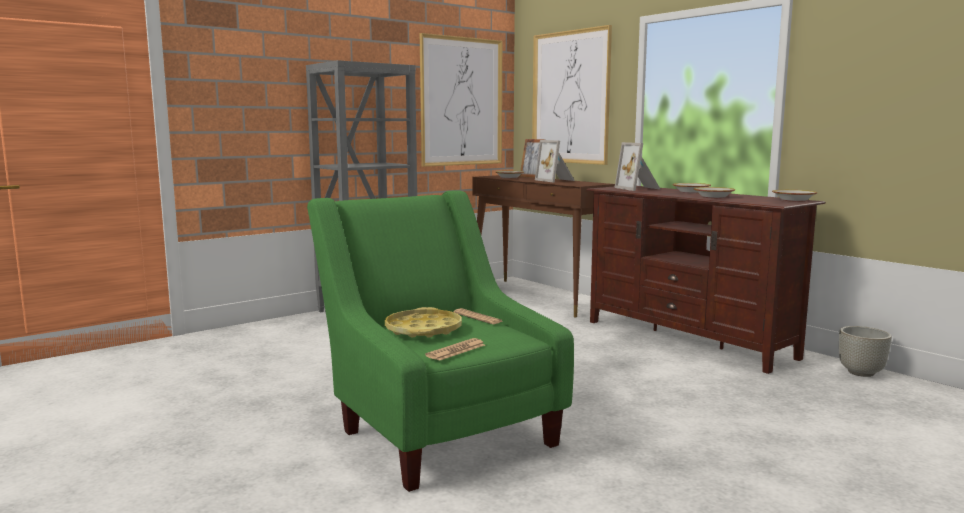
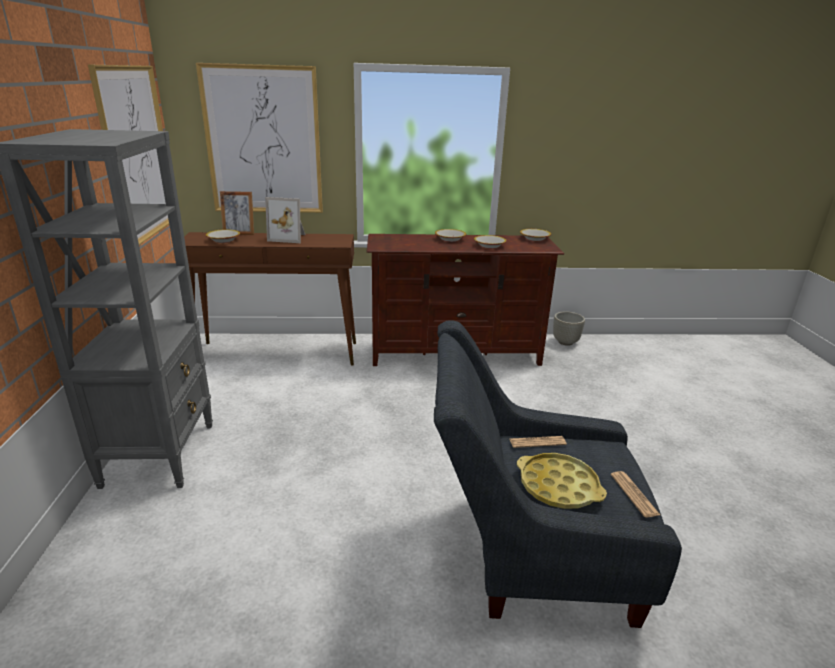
camera: 55 degrees left, 15 degrees up
green armchair [307,190,574,492] -> grey armchair [434,320,682,628]
picture frame [615,142,661,191] -> none

